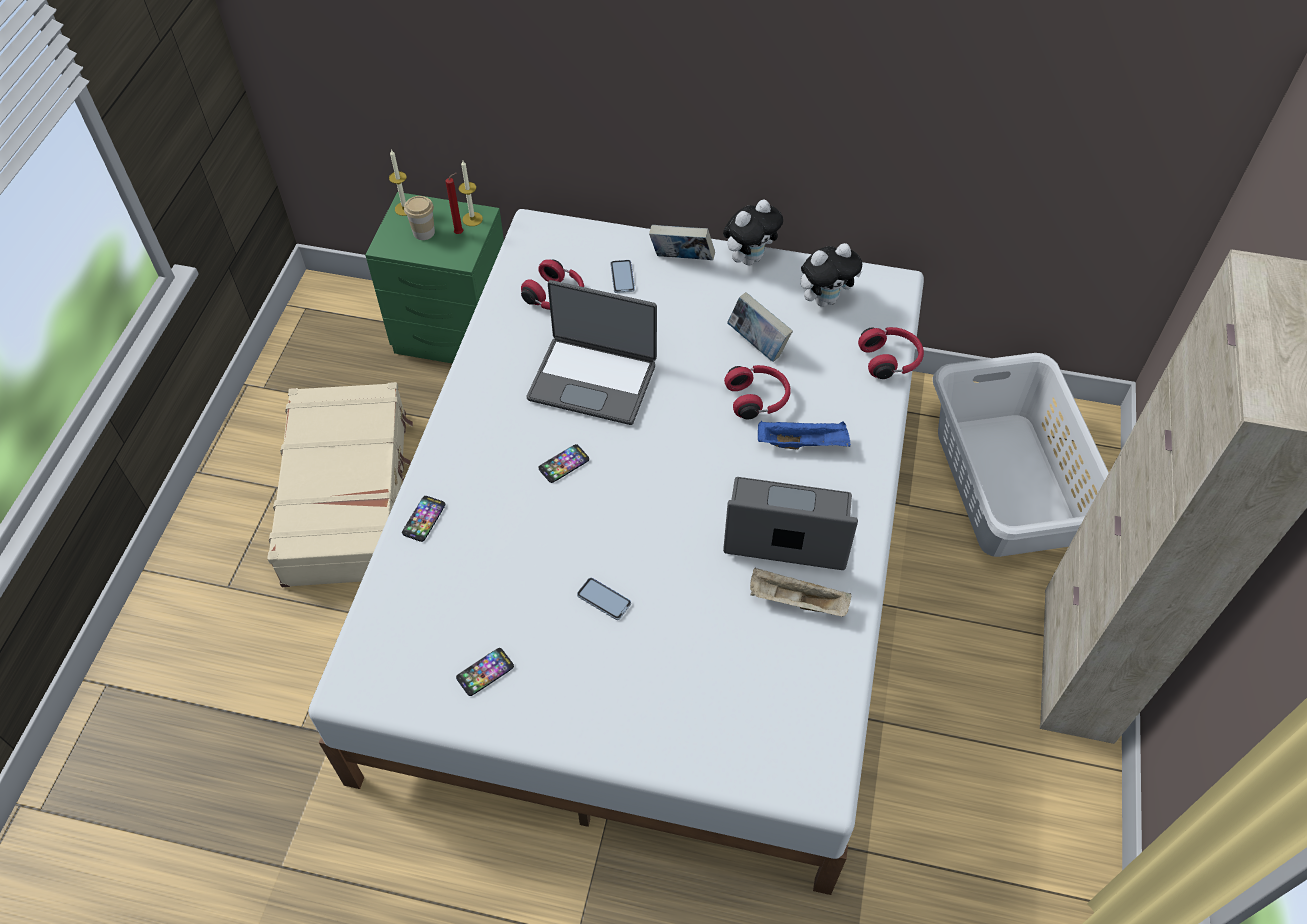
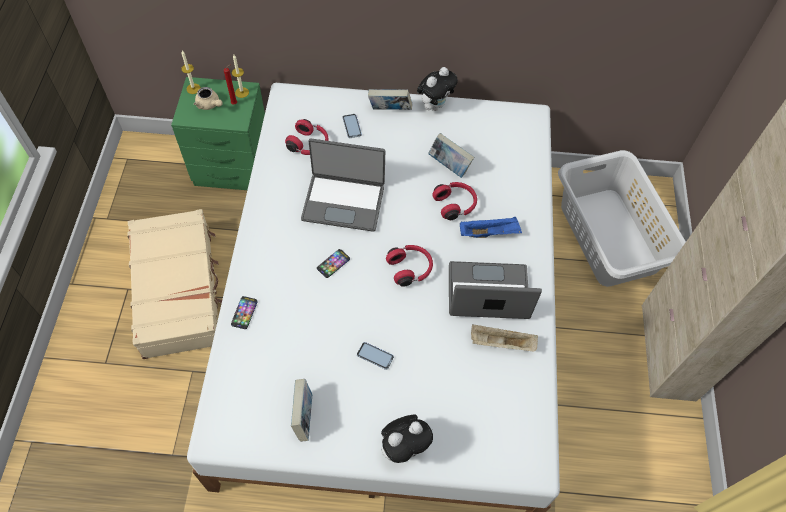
camera: 10 degrees left, 5 degrees up
cup [404,196,435,240] -> beige teapot [194,87,223,110]
phone [456,648,514,696] -> book [291,379,312,442]
plush toy [800,243,862,307] -> plush toy moved to [381,414,433,463]
red headphones [858,327,924,379] -> red headphones moved to [386,245,433,287]

